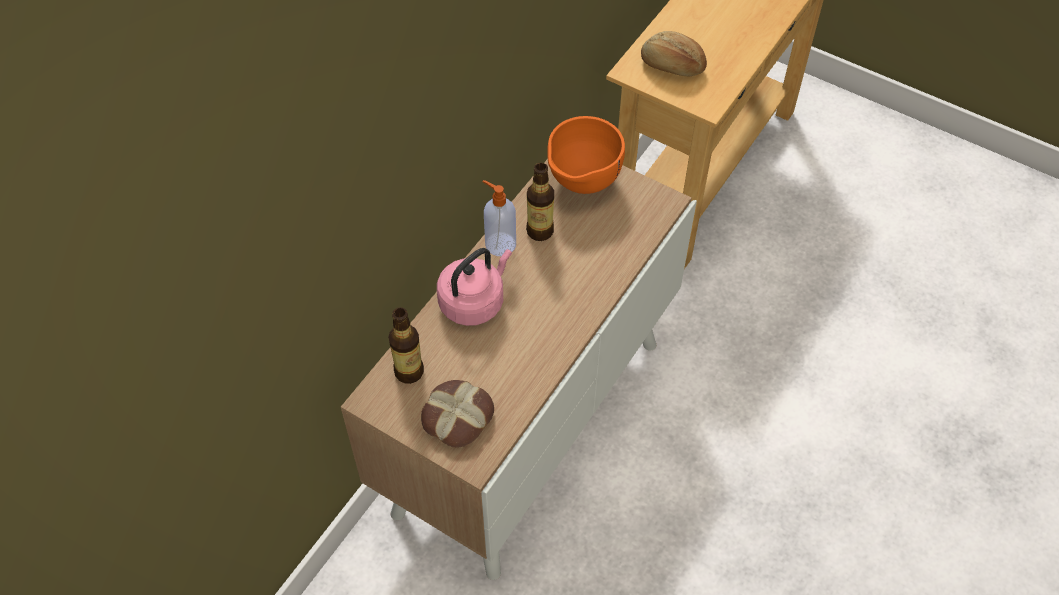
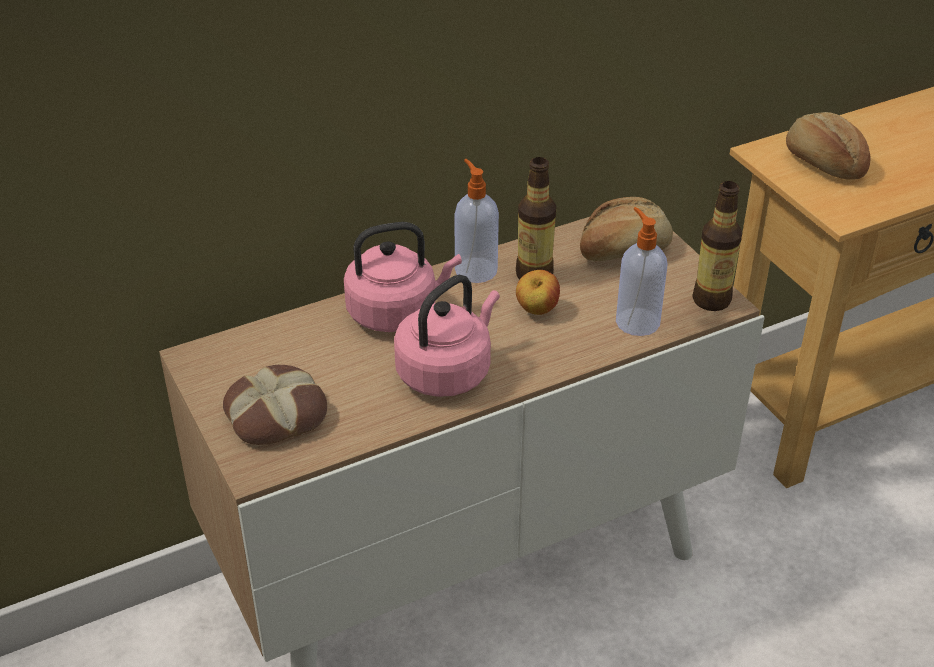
camera: 30 degrees right, 15 degrees down
bottle [388,307,424,384] -> bottle moved to [693,181,742,311]
orange bowl [547,116,625,194] -> bread [580,197,673,261]
none -> pink kettle [394,275,500,397]
none -> apple [516,270,560,315]
none -> soap dispenser [616,207,667,336]

